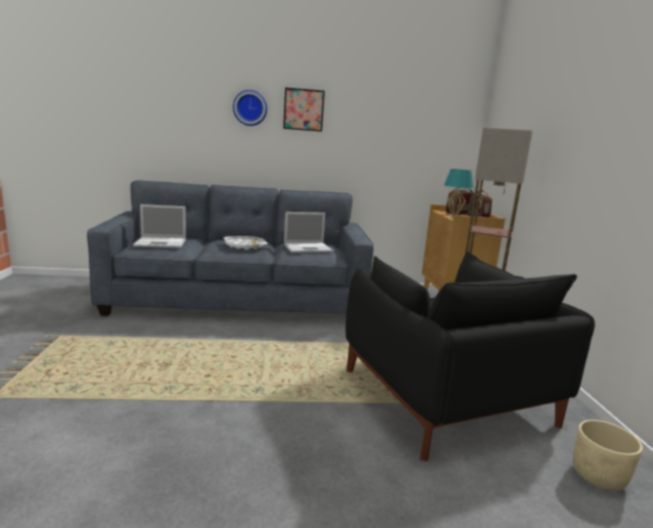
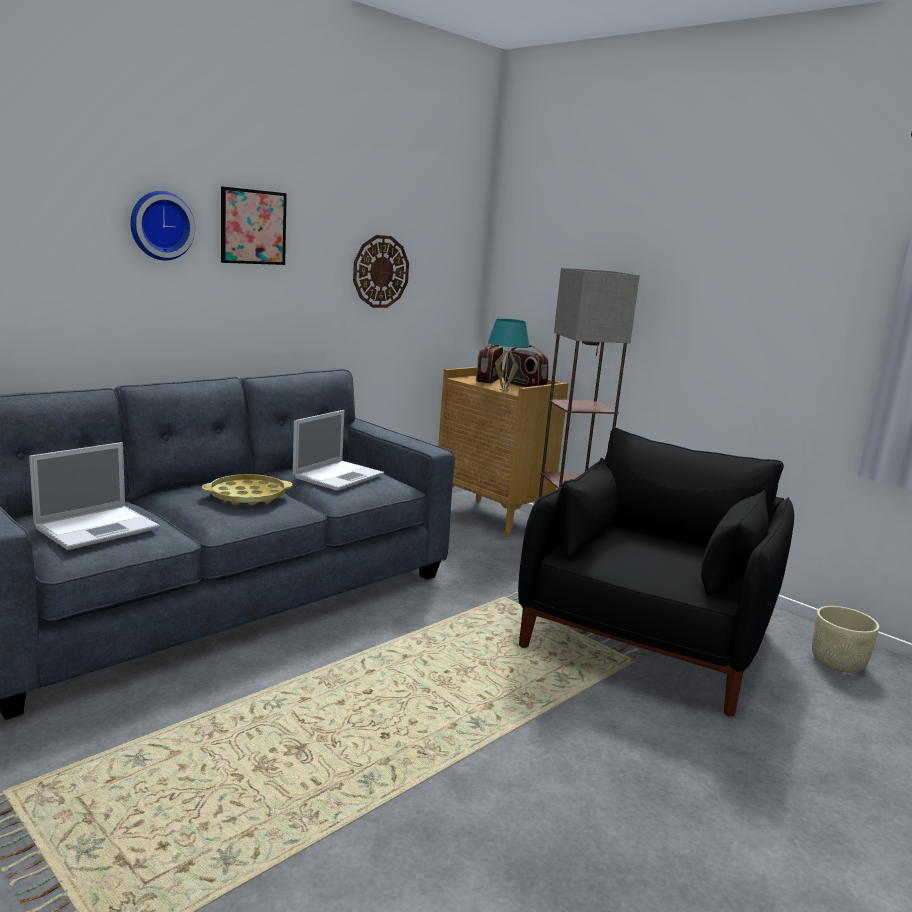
camera: 40 degrees left, 0 degrees up
white tray [223,236,267,250] -> yellow tray [202,474,293,505]
black armchair [346,252,595,461] -> black armchair turned 90 degrees counterclockwise [518,428,794,716]
none -> wall clock [353,235,409,308]

